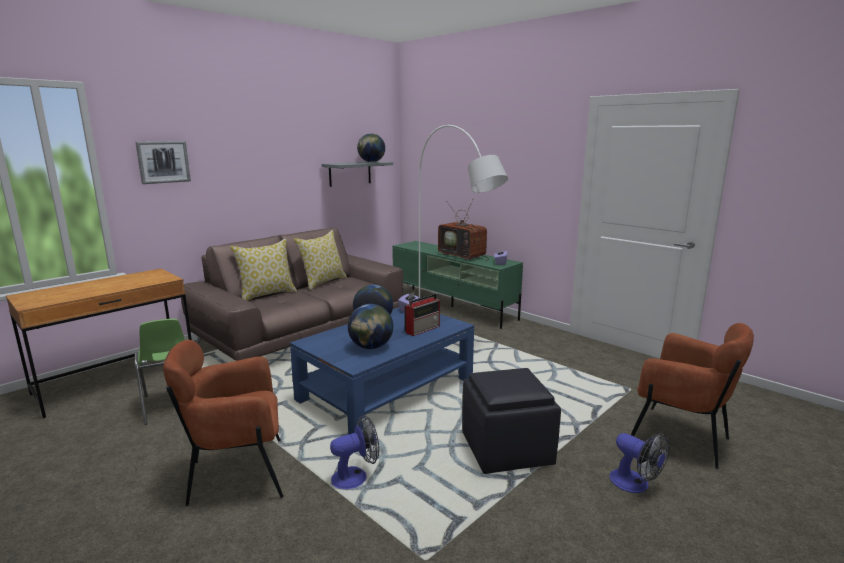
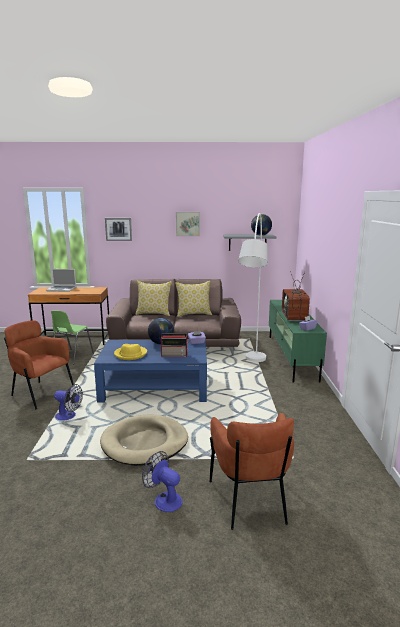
camera: 45 degrees right, 0 degrees up
globe [348,304,393,349] -> yellow hat [114,344,147,360]
black ottoman [462,368,561,474] -> beige dog bed [100,414,188,466]
fan [609,433,670,493] -> fan turned 120 degrees clockwise [142,451,183,512]
none -> laptop [46,269,76,292]
none -> picture [176,212,200,236]

